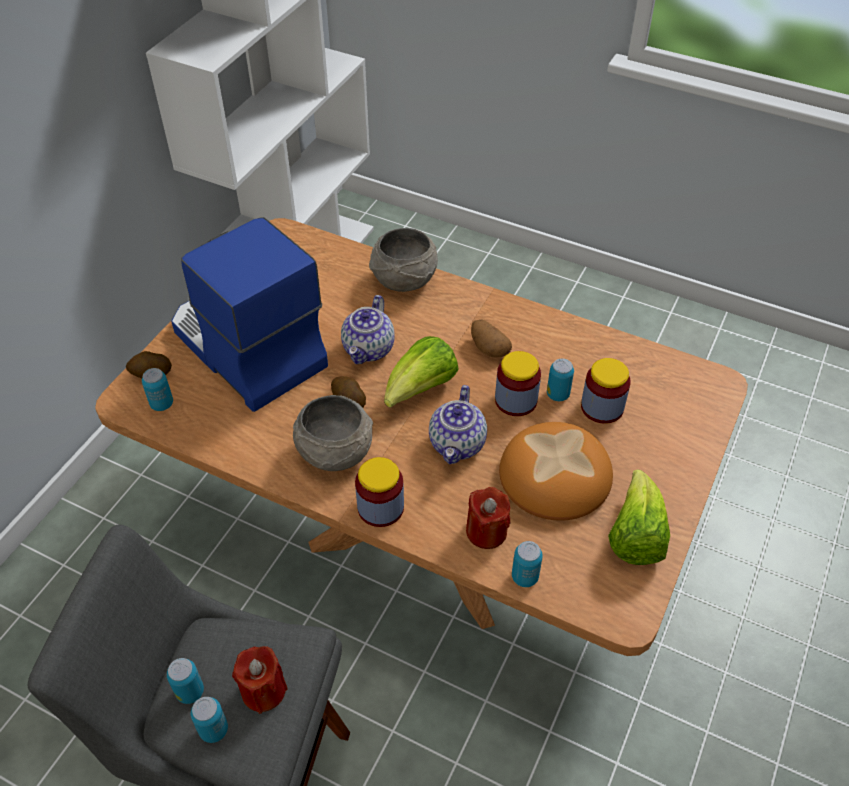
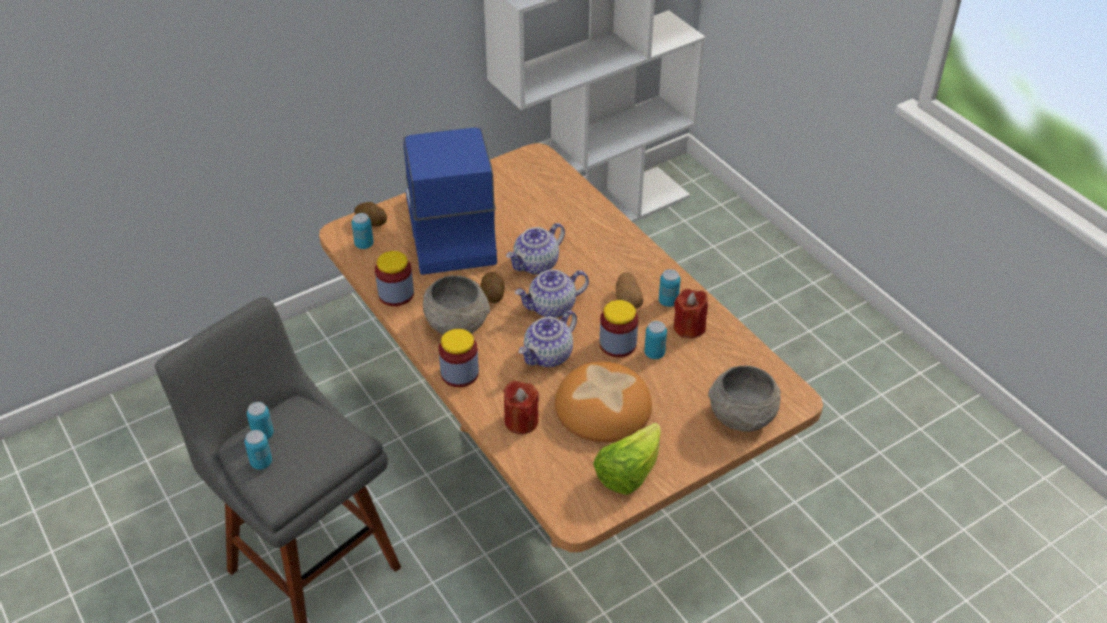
camera: 30 degrees right, 5 degrees down
red candle [232,646,288,714] -> red candle moved to [674,289,708,338]
grey bowl [369,228,438,292] -> grey bowl moved to [708,366,781,432]
lettuce [384,336,459,408] -> teapot [515,270,589,318]
can [512,541,543,587] -> can moved to [659,269,681,307]
jar [581,358,631,424] -> jar moved to [375,251,414,306]

